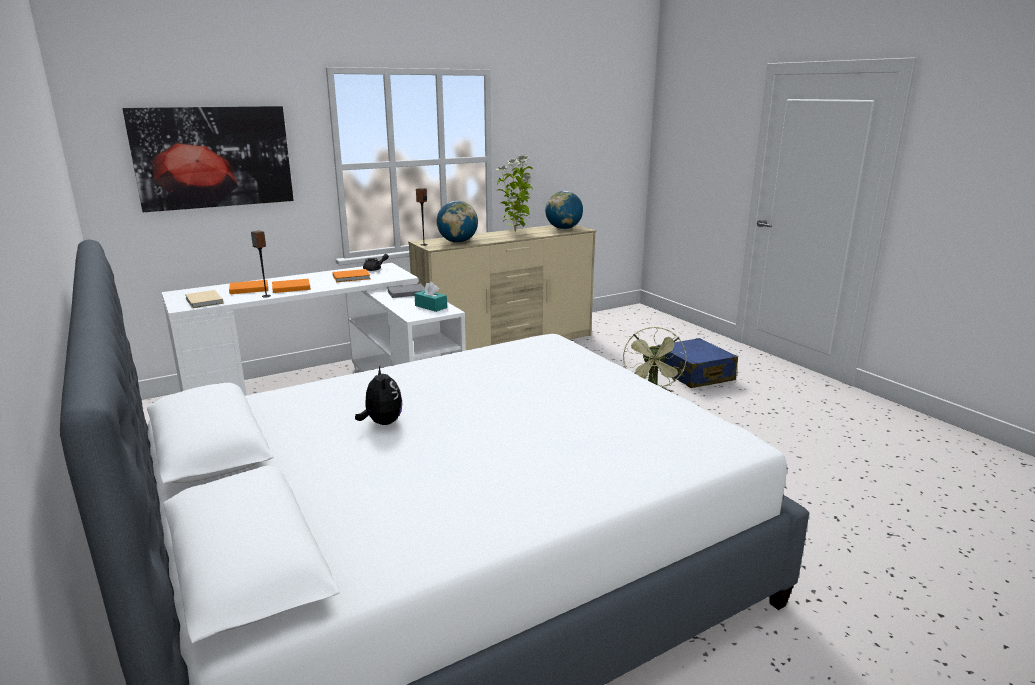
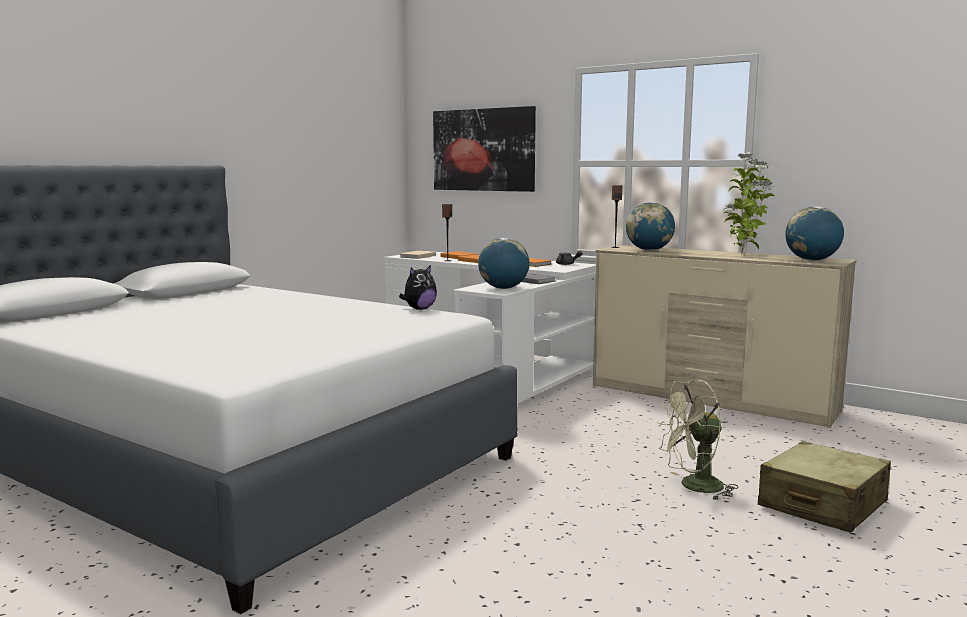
camera: 65 degrees right, 10 degrees down
plush toy [355,367,402,425] -> plush toy moved to [399,265,437,310]
turquoise tissue box [414,282,447,312] -> globe [478,238,530,289]
blue suitcase [657,338,738,388] -> beige suitcase [758,441,891,533]

